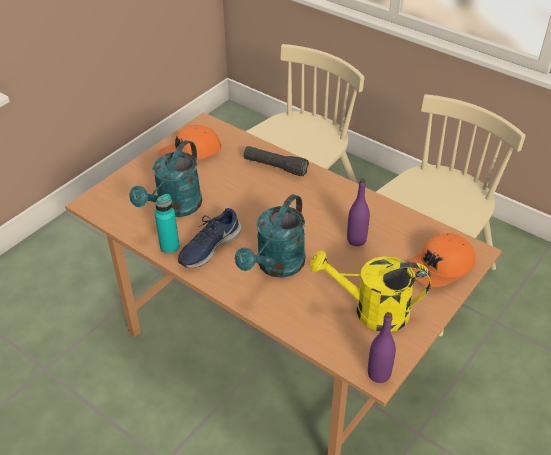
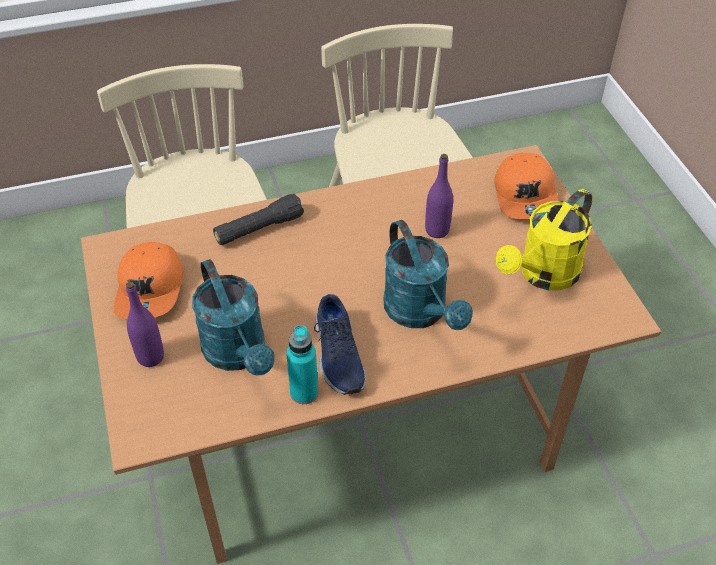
camera: 55 degrees left, 5 degrees up
purple bottle [368,312,396,383] -> purple bottle moved to [126,282,164,367]

